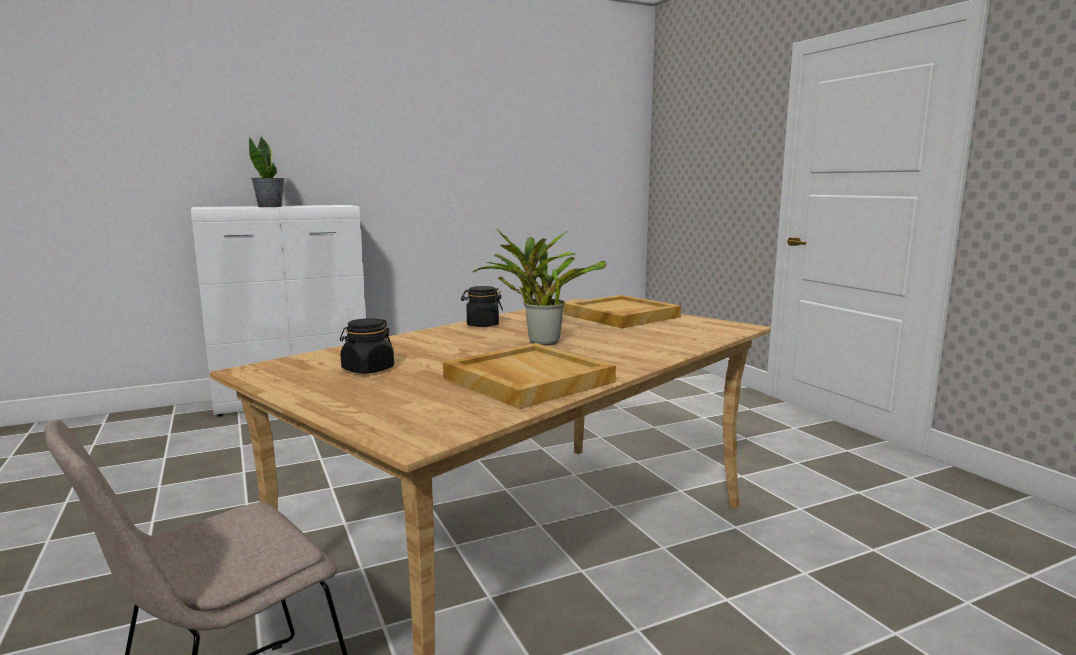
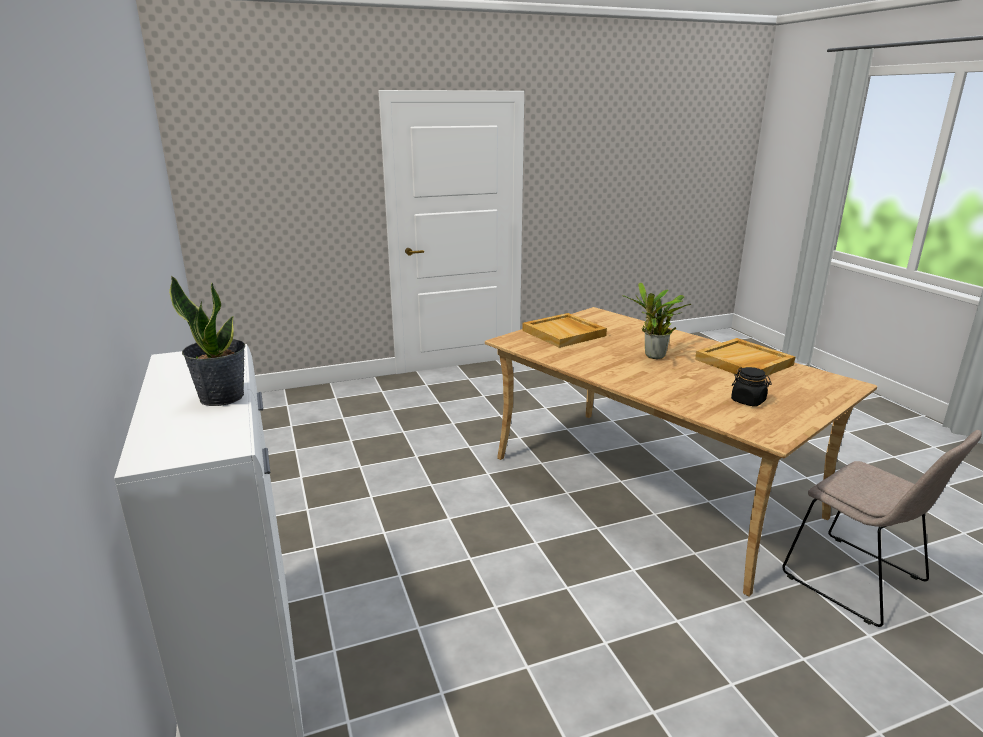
camera: 85 degrees left, 10 degrees up
black jar [461,286,503,327] -> none

